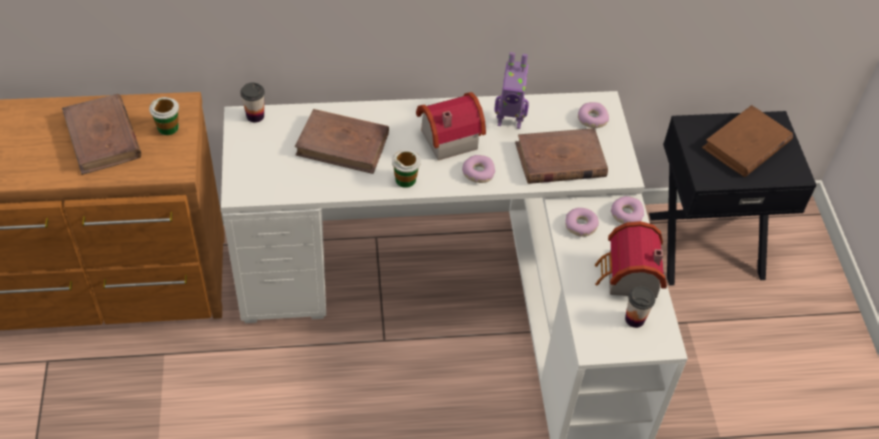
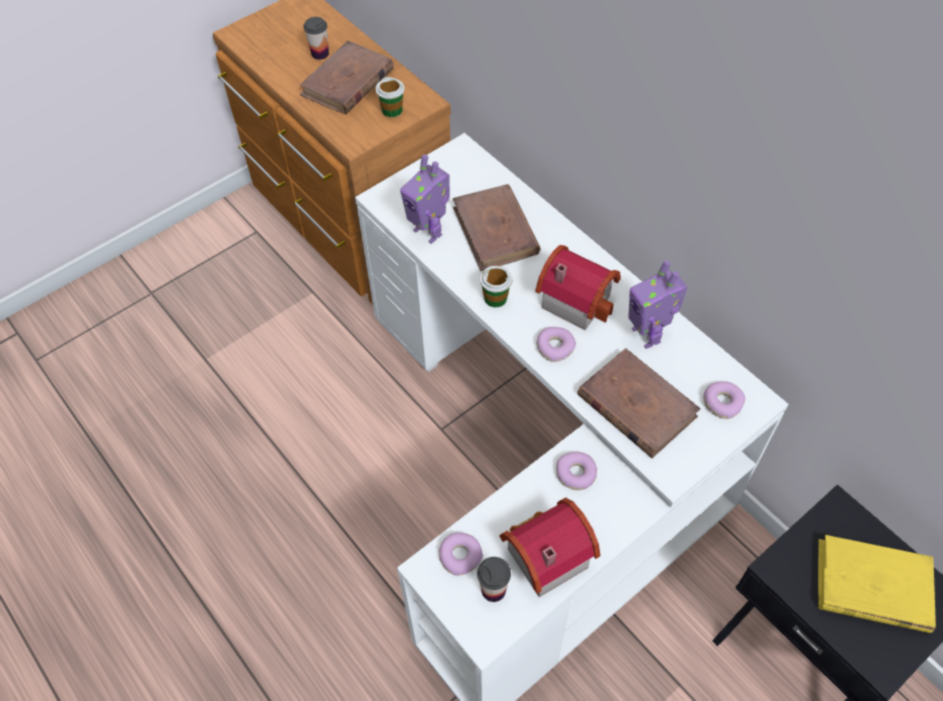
camera: 60 degrees right, 5 degrees up
cup [240,82,265,123] -> cup moved to [303,17,329,60]
donut [611,196,644,224] -> donut moved to [439,532,483,576]
brown book [702,105,793,177] -> yellow book [818,535,936,633]
none -> toy robot [400,155,450,244]

